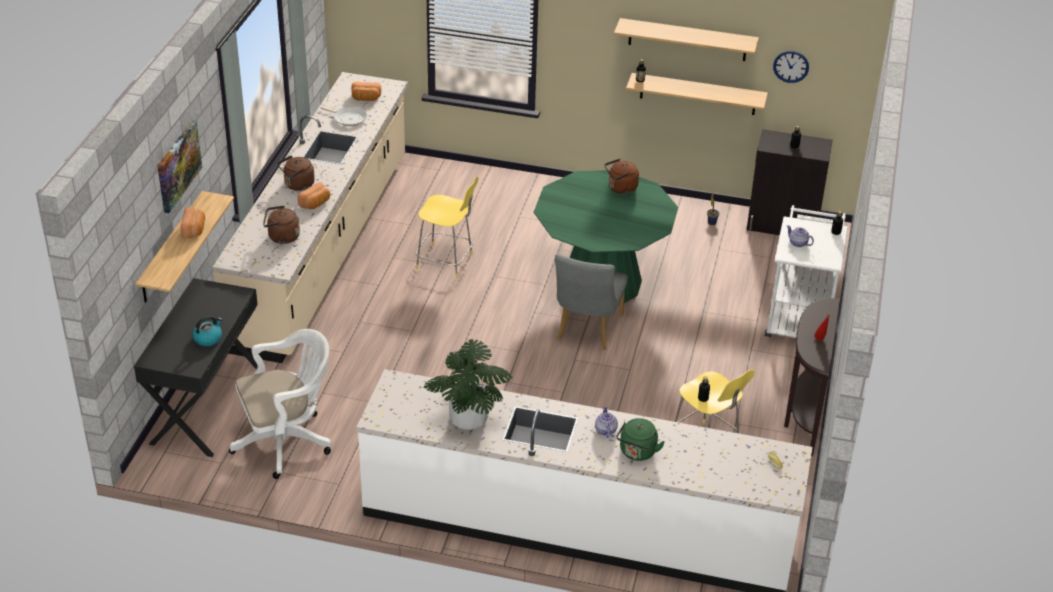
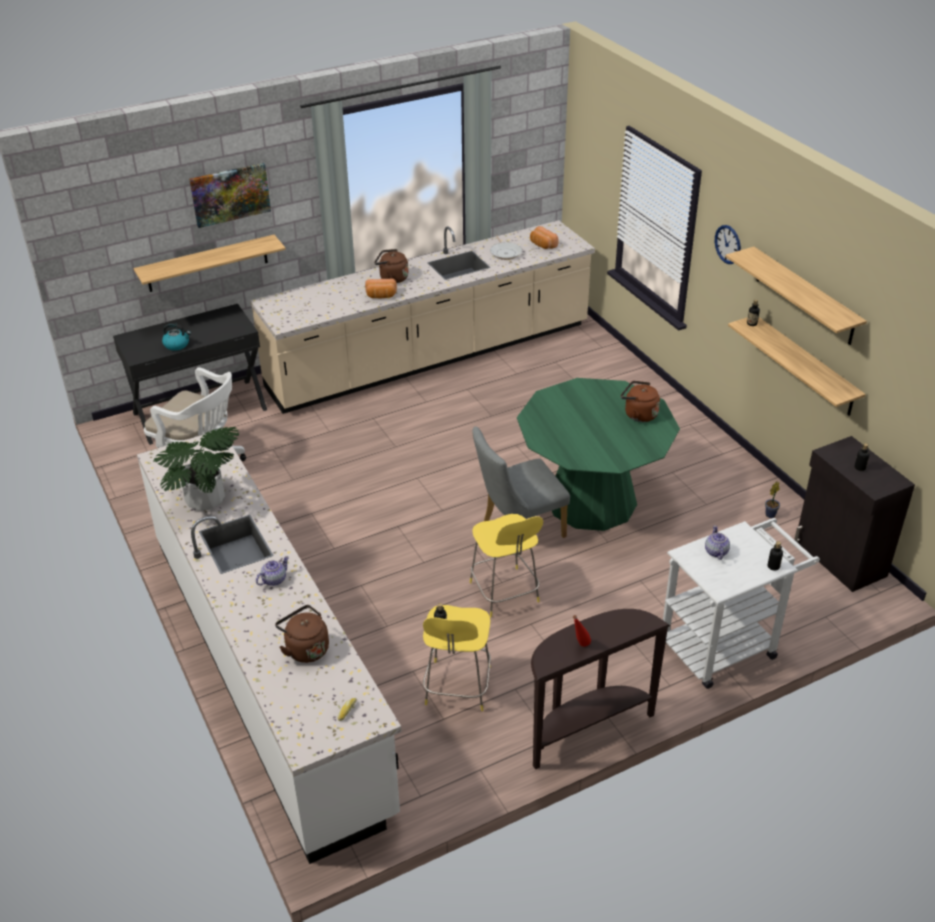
camera: 50 degrees right, 0 degrees up
bread [180,207,205,239] -> none
brown kettle [263,206,300,244] -> brown kettle moved to [275,605,329,663]
yellow stool [416,177,478,279] -> yellow stool moved to [470,514,543,617]
green kettle [617,418,665,461] -> none
wall clock [773,51,809,83] -> wall clock moved to [715,225,741,264]

